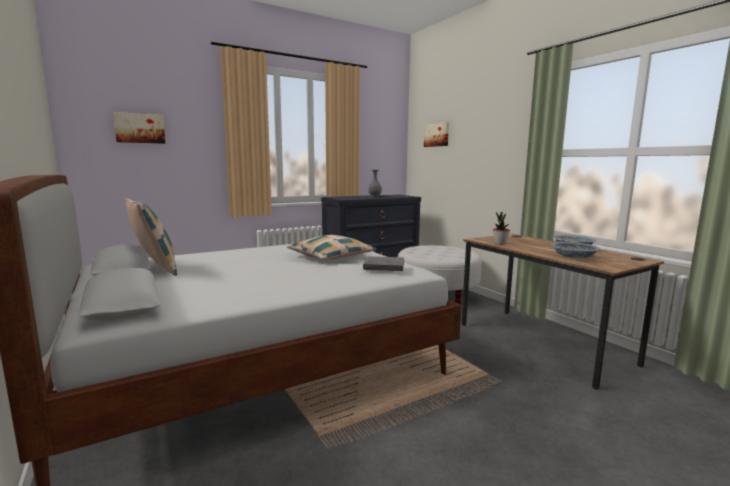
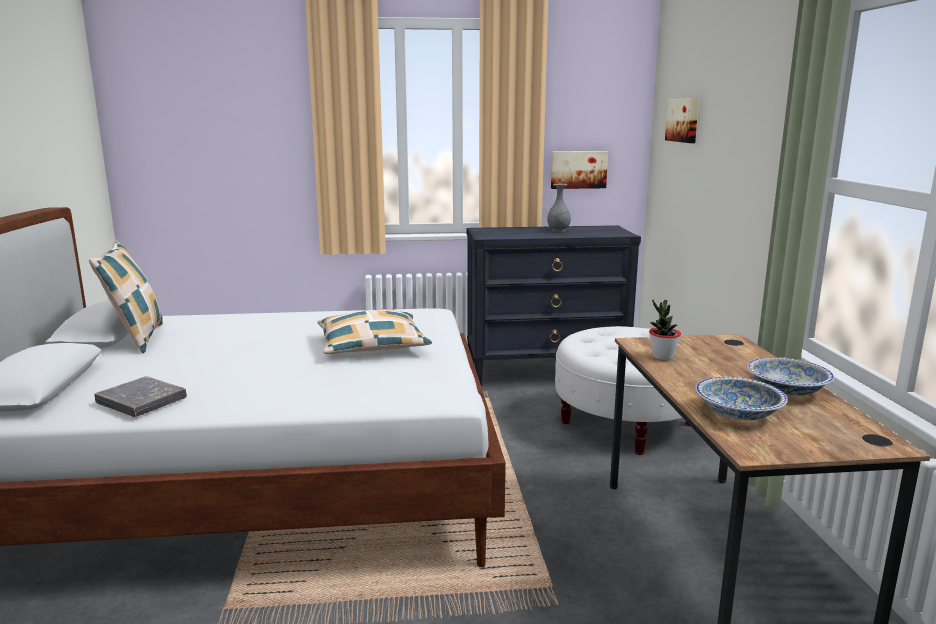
camera: 25 degrees right, 5 degrees up
picture [113,112,165,144] -> picture moved to [551,151,608,189]
grey book [363,256,404,271] -> grey book moved to [94,376,187,417]

